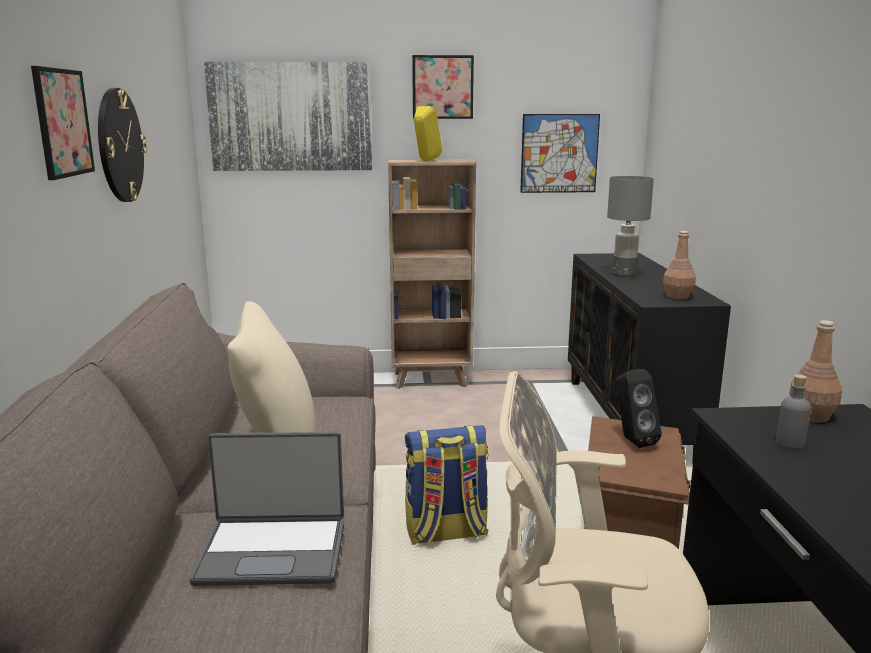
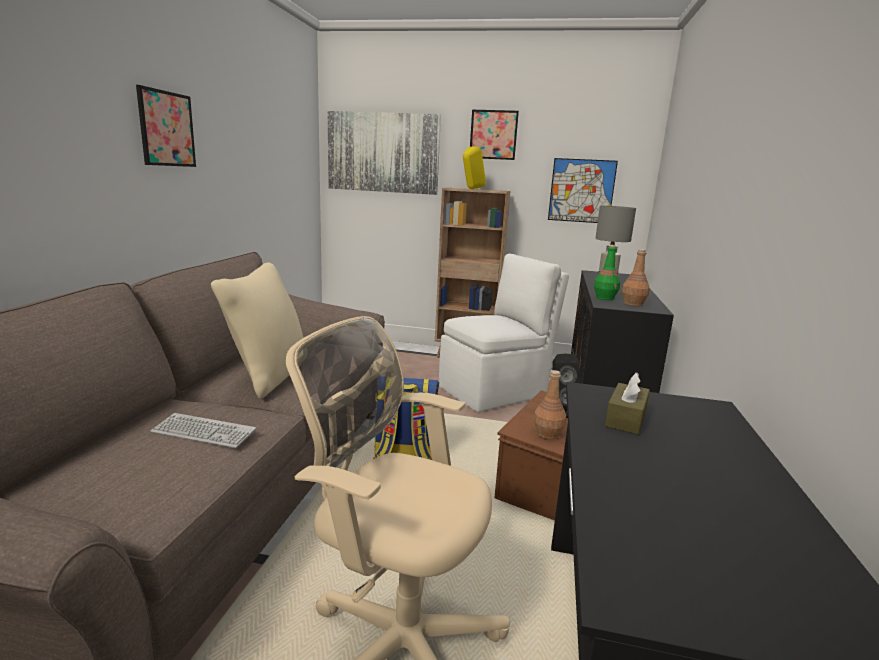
camera: 15 degrees right, 0 degrees up
wall clock [98,88,147,202] -> none
laptop [189,432,344,586] -> keyboard [151,413,256,448]
grey bottle [776,374,811,449] -> brown tissue box [605,372,650,435]
brown bottle [789,320,842,422] -> brown bottle moved to [534,370,566,439]
none -> white chair [439,254,569,412]
none -> green bottle [594,245,620,300]

